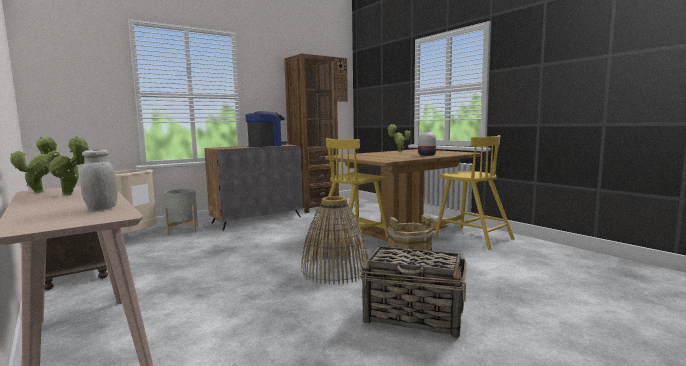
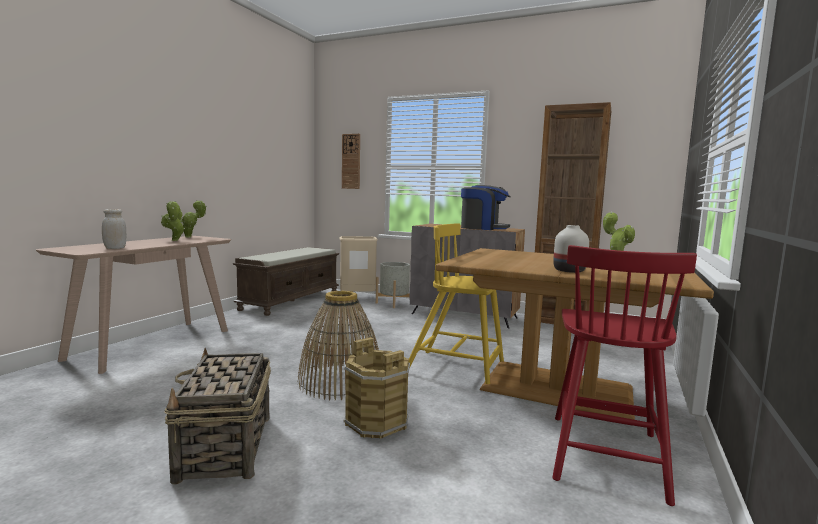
camera: 60 degrees right, 0 degrees up
wall clock [336,57,348,102] -> wall clock moved to [342,134,360,189]
yellow chair [435,135,515,250] -> red chair [552,245,697,506]

